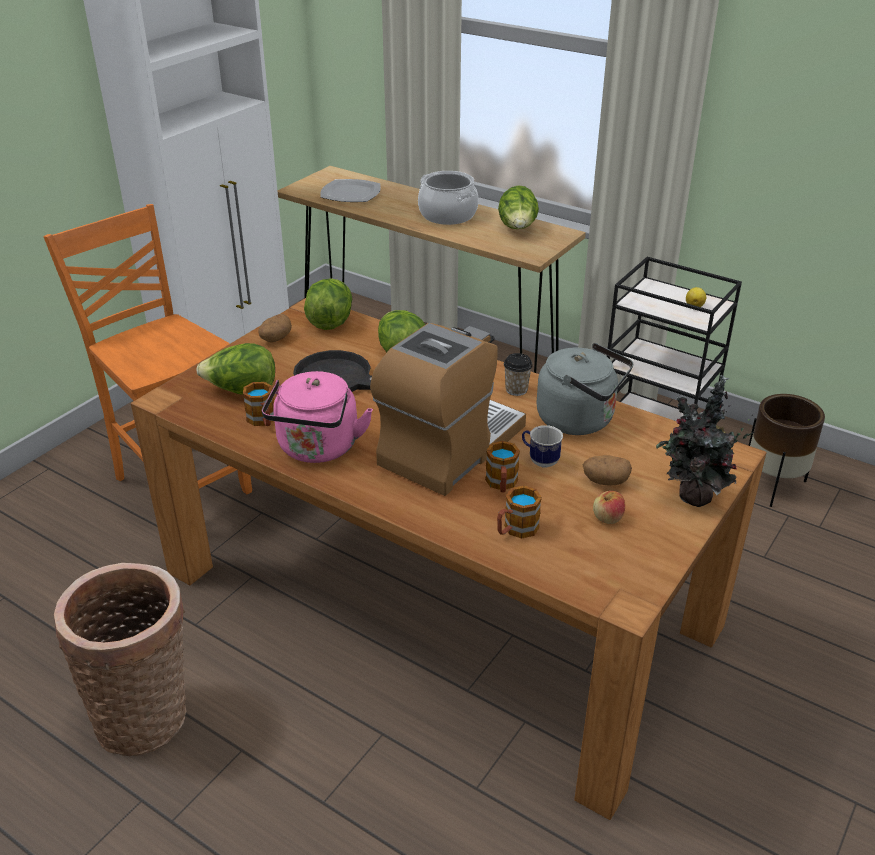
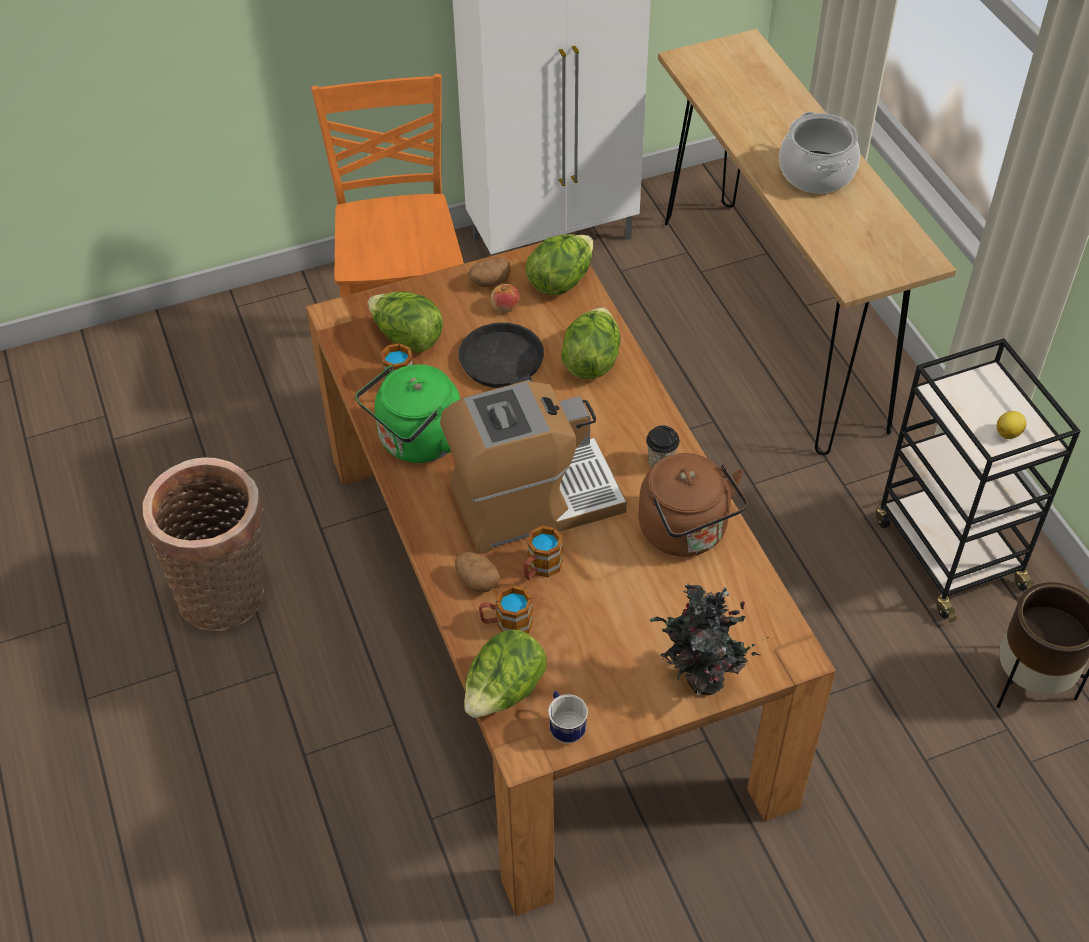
camera: 35 degrees right, 15 degrees up
pink kettle [262,371,373,463] -> green kettle [355,364,460,463]
plate [320,179,381,202] -> none
lettuce [498,185,539,229] -> lettuce moved to [464,630,547,718]
mug [522,425,563,467] -> mug moved to [548,691,588,743]
grey kettle [537,343,633,435] -> brown kettle [638,453,748,557]
potato [583,455,632,486] -> potato moved to [455,552,500,593]
apple [593,491,625,524] -> apple moved to [491,284,520,313]

